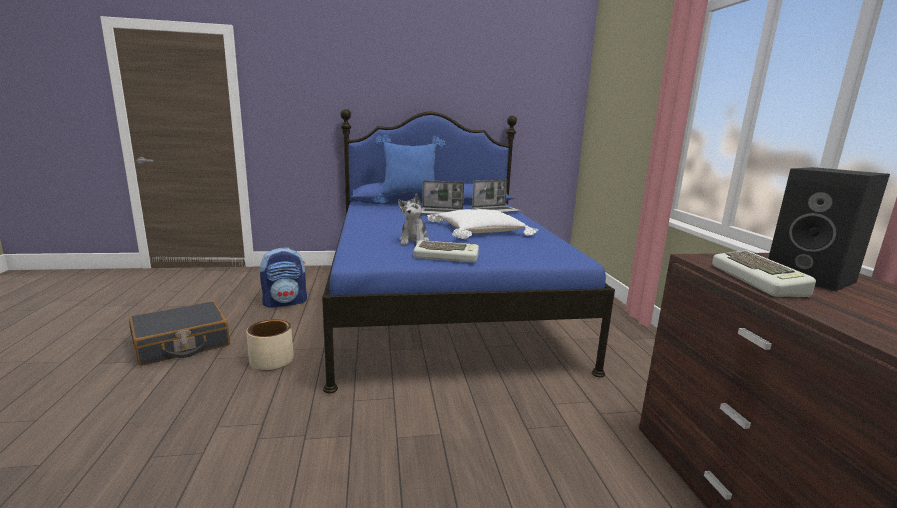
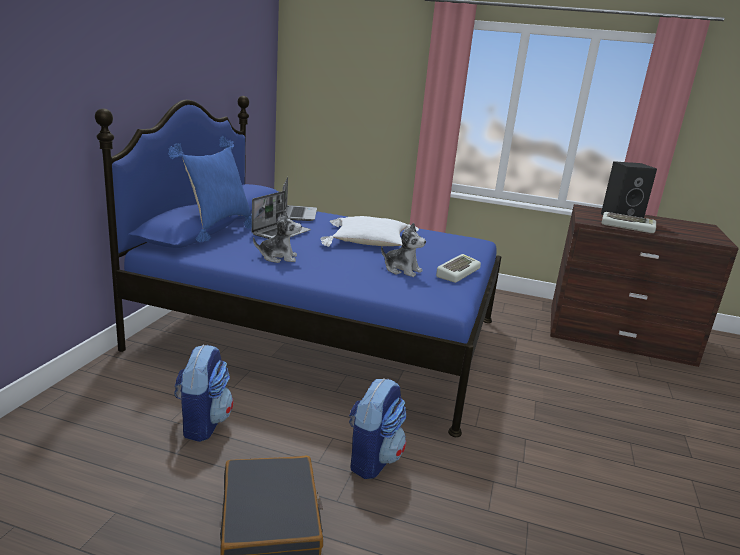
camera: 65 degrees left, 5 degrees up
beige planter [246,319,294,371] -> backpack [349,378,406,479]
none -> plush toy [253,210,302,263]

